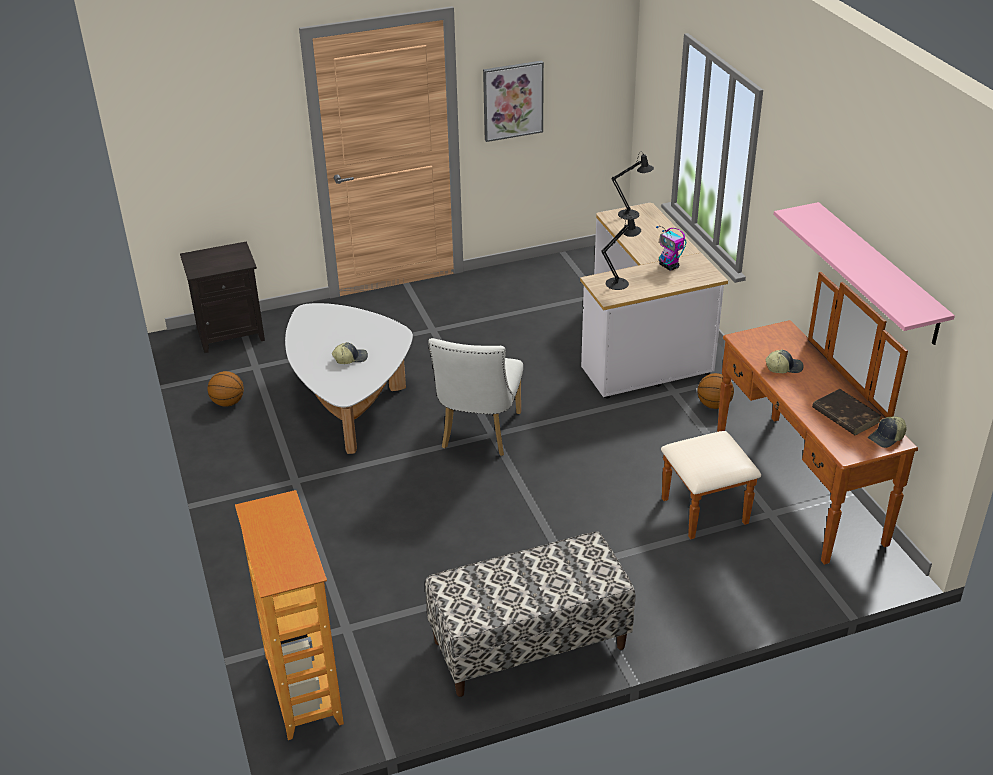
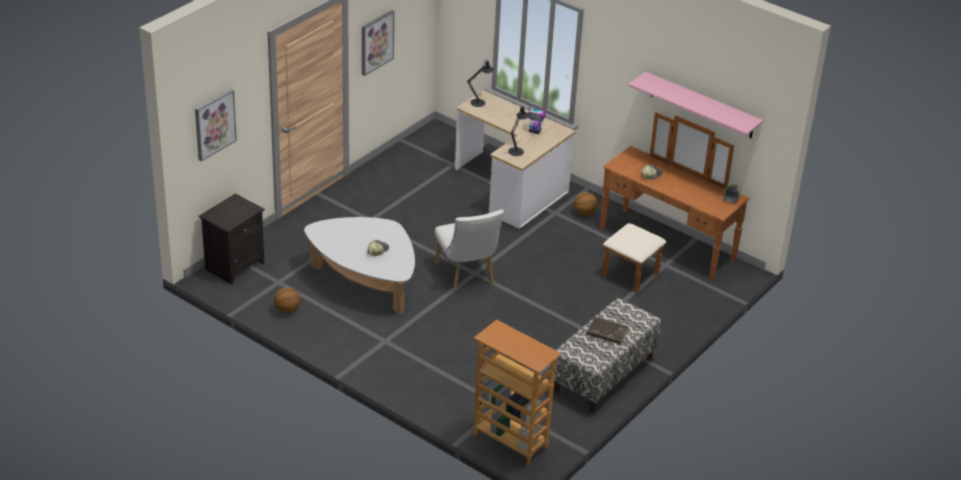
camera: 35 degrees left, 0 degrees up
brown book [812,389,882,435] -> brown book moved to [587,317,629,344]
none -> picture [195,89,237,161]

